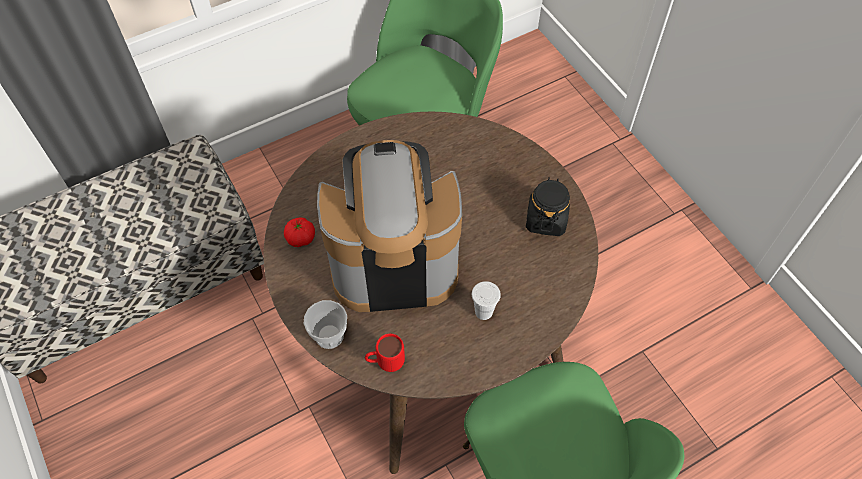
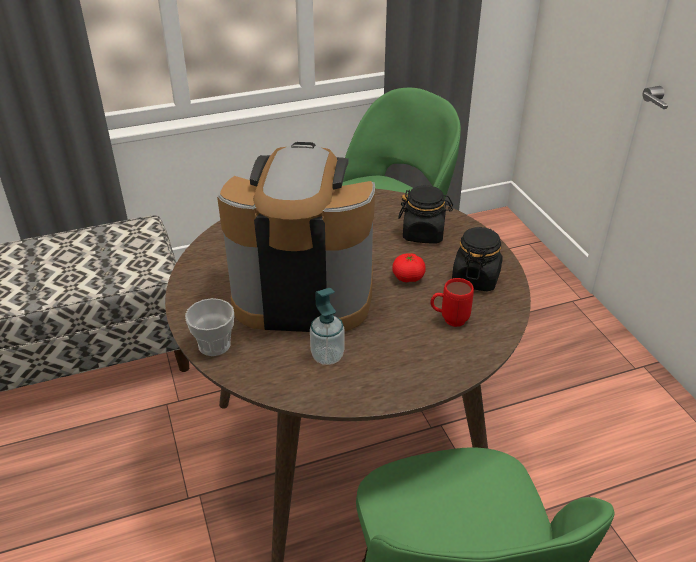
camera: 10 degrees right, 20 degrees down
tomato [284,217,315,247] -> tomato moved to [392,253,426,282]
red mug [365,334,405,372] -> red mug moved to [430,278,474,327]
white cup [472,281,501,320] -> none
none -> soap dispenser [310,288,344,365]
none -> black jar [398,185,453,243]

